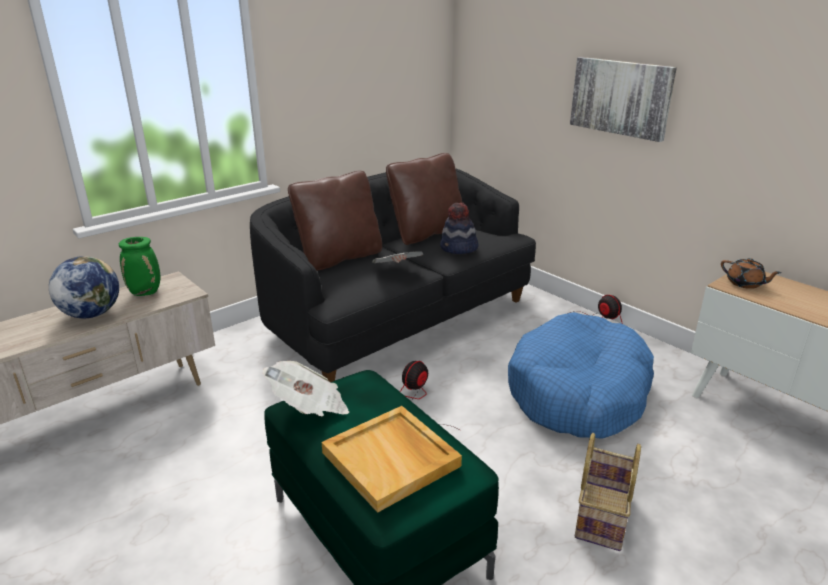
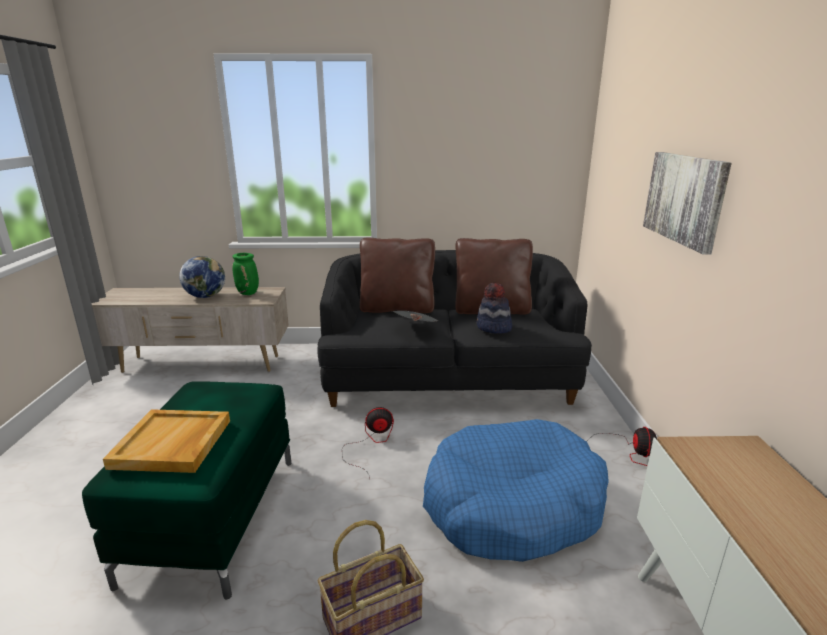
camera: 40 degrees right, 5 degrees down
newspaper [263,361,349,416] -> none
brown teapot [721,258,782,289] -> none

